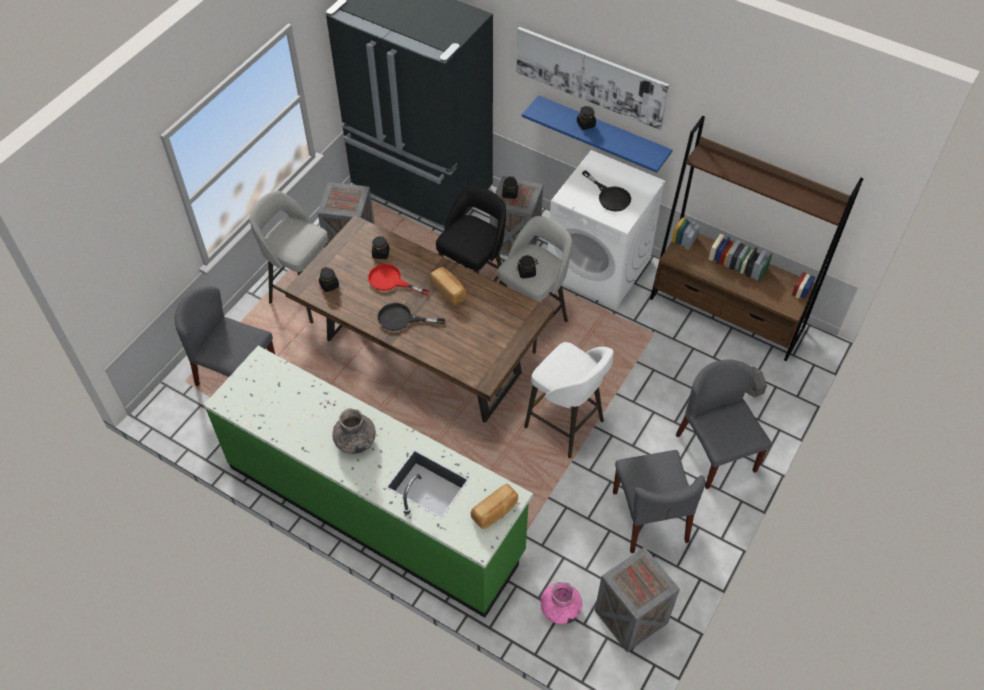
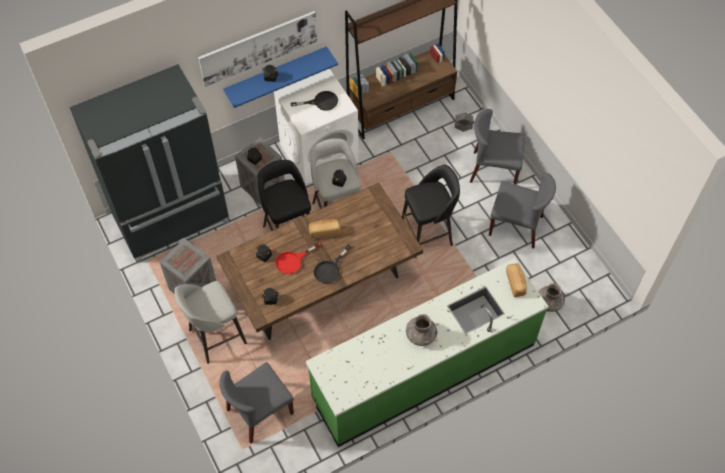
camera: 60 degrees left, 5 degrees up
white stool [524,342,614,458] -> black stool [402,165,460,258]
pink vase [540,582,582,624] -> grey vase [538,283,565,312]
crate [595,547,680,652] -> none

